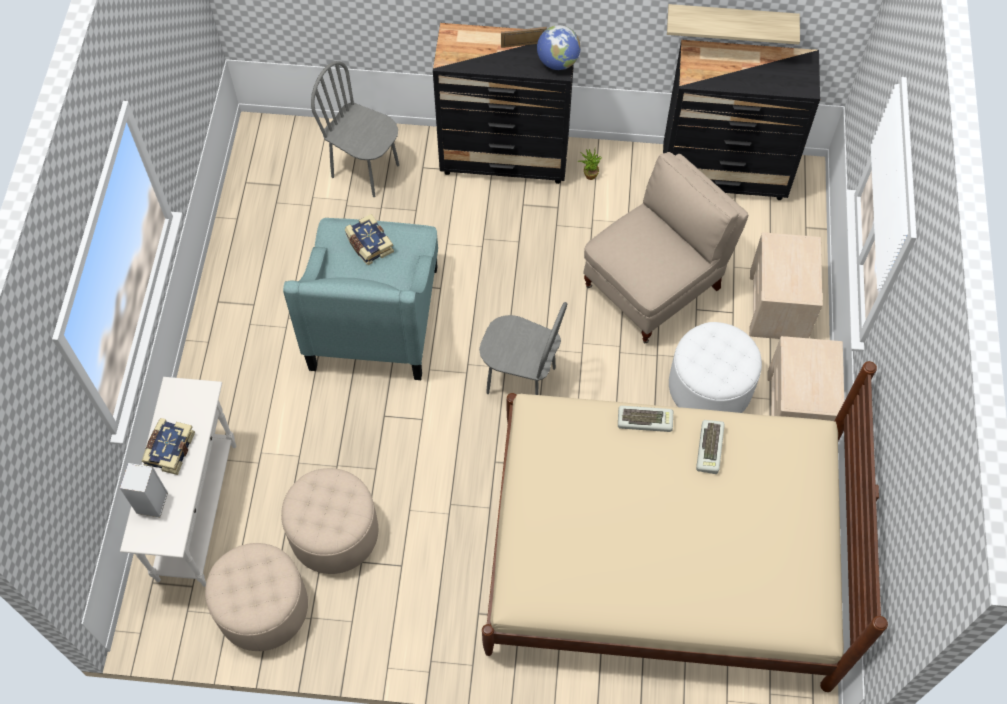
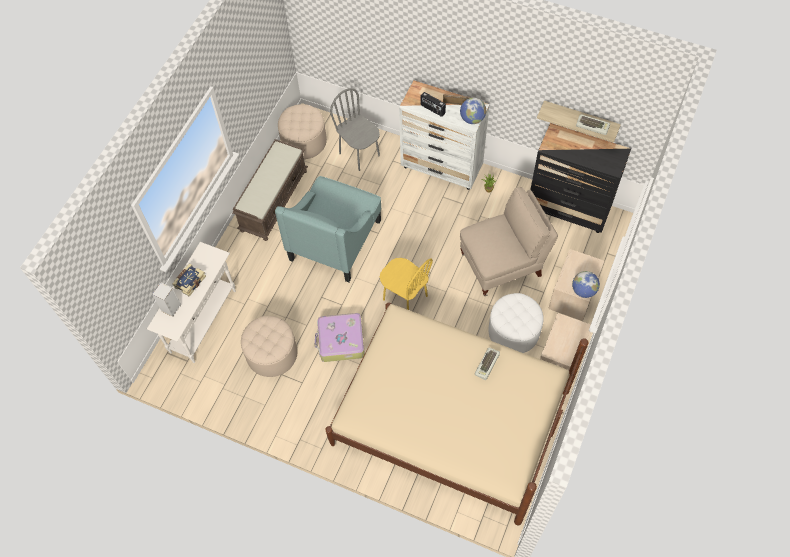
camera: 20 degrees right, 0 degrees up
beige ottoman [205,543,308,651] -> beige ottoman moved to [278,104,327,159]
book [345,214,394,265] -> none
black dresser [433,23,574,184] -> white dresser [399,80,489,190]
grey chair [479,302,567,395] -> yellow chair [380,258,433,310]
keyboard [618,406,673,432] -> keyboard moved to [576,114,610,135]
none -> brown bench [232,139,308,241]
none -> suitcase [315,313,365,362]
none -> radio [421,92,446,117]
none -> globe [572,271,600,298]

